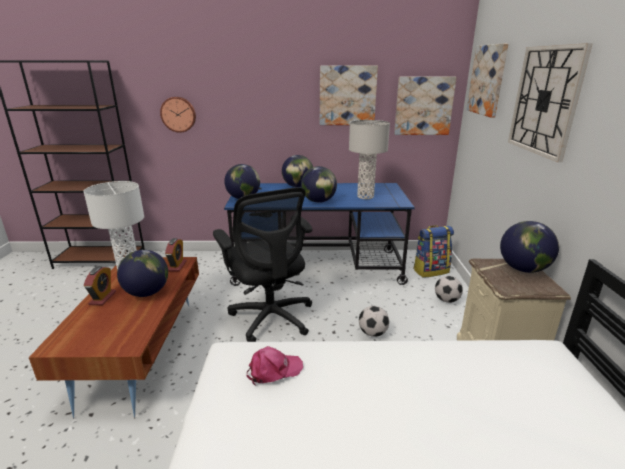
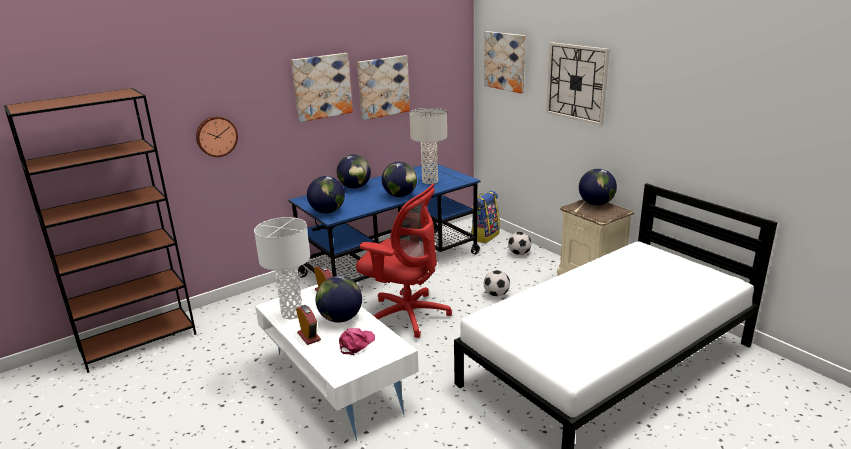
camera: 35 degrees left, 0 degrees up
brown coffee table [29,257,199,419] -> white coffee table [255,284,419,441]
black office chair [213,187,313,342] -> red office chair [356,184,452,338]
pink cap [247,346,303,385] -> pink cap moved to [339,328,375,355]
picture [394,77,457,135] -> picture moved to [291,53,353,122]

